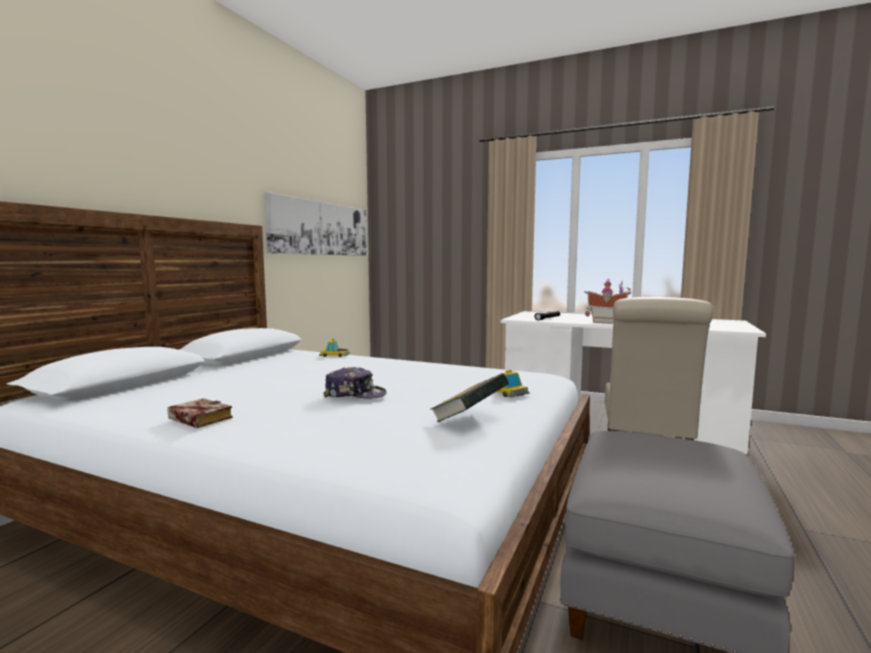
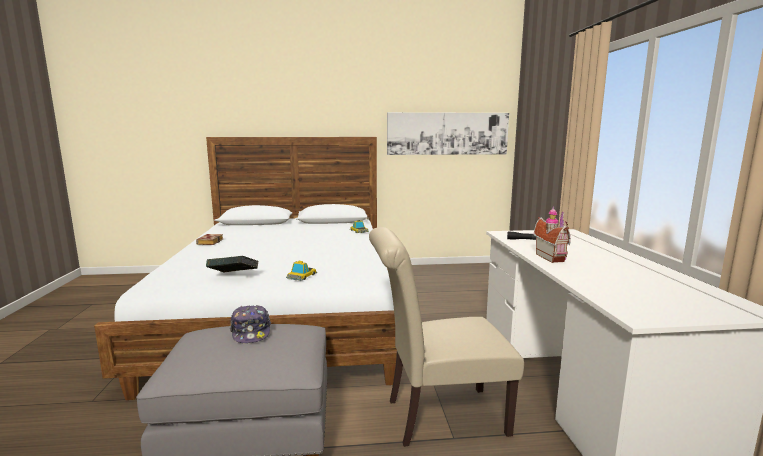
camera: 60 degrees right, 5 degrees up
cap [324,367,387,399] -> cap moved to [230,305,271,343]

